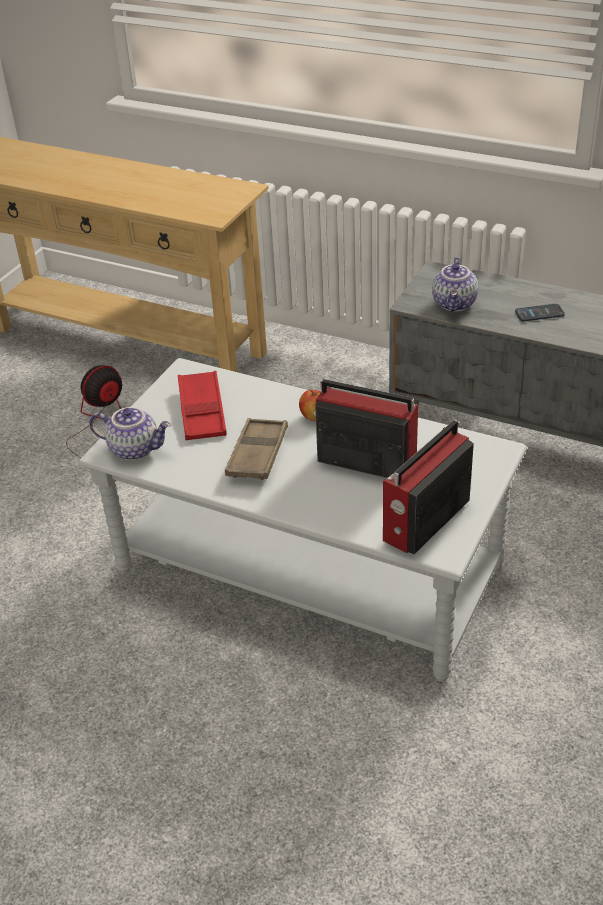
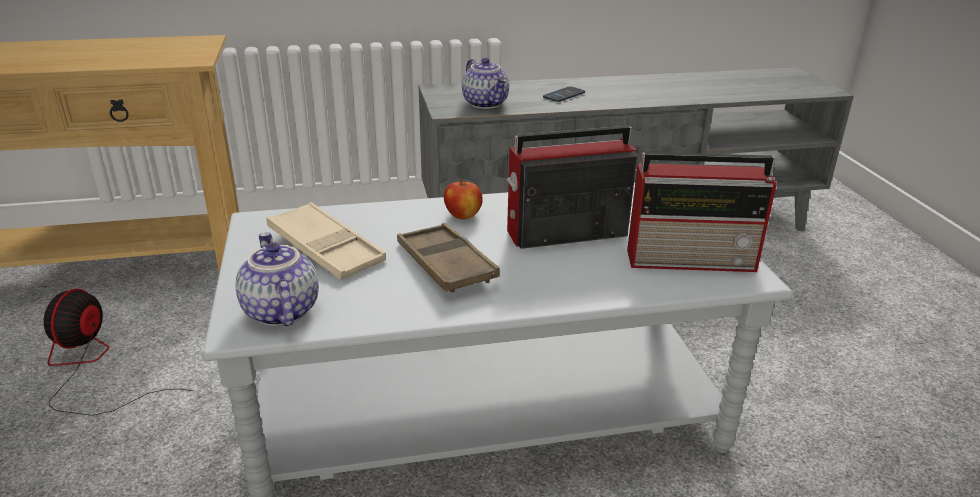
camera: 40 degrees left, 10 degrees down
teapot [89,407,171,460] -> teapot turned 90 degrees counterclockwise [236,233,319,326]
red tray [178,371,227,440] -> beige tray [266,202,386,280]
radio [383,420,474,554] -> radio turned 90 degrees counterclockwise [627,152,777,272]

